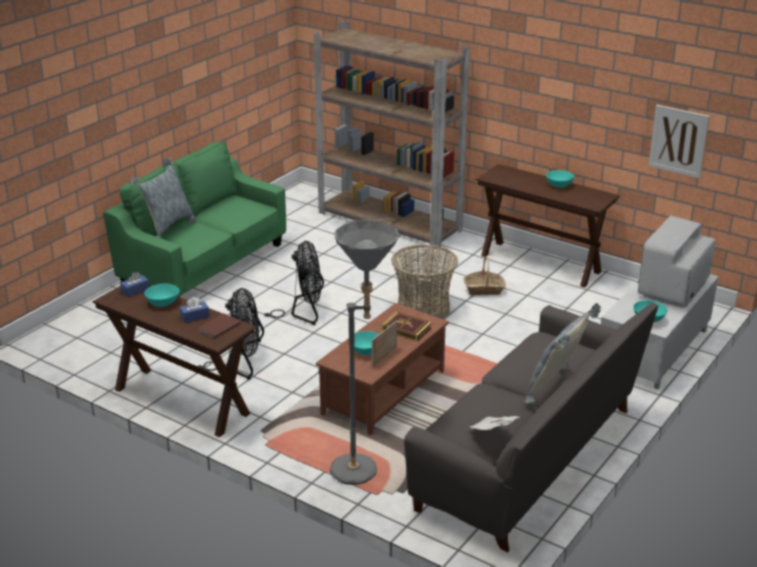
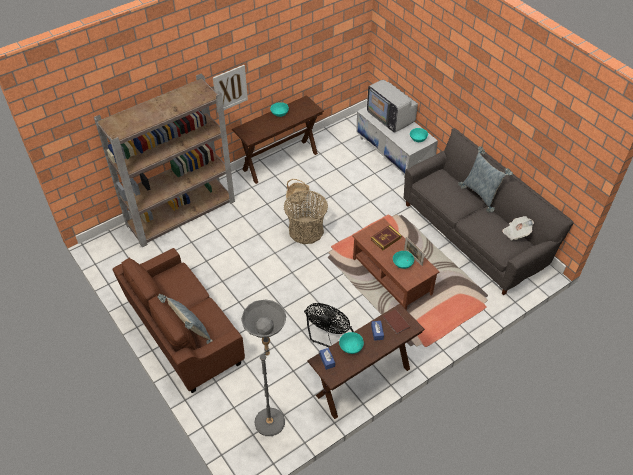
camera: 70 degrees left, 20 degrees up
green sofa [103,142,286,297] -> brown sofa [112,248,245,393]
black fan [264,241,324,325] -> none
grey floor lamp [330,219,399,485] -> grey floor lamp moved to [241,299,286,436]
picture [648,105,710,179] -> picture moved to [213,65,248,112]

